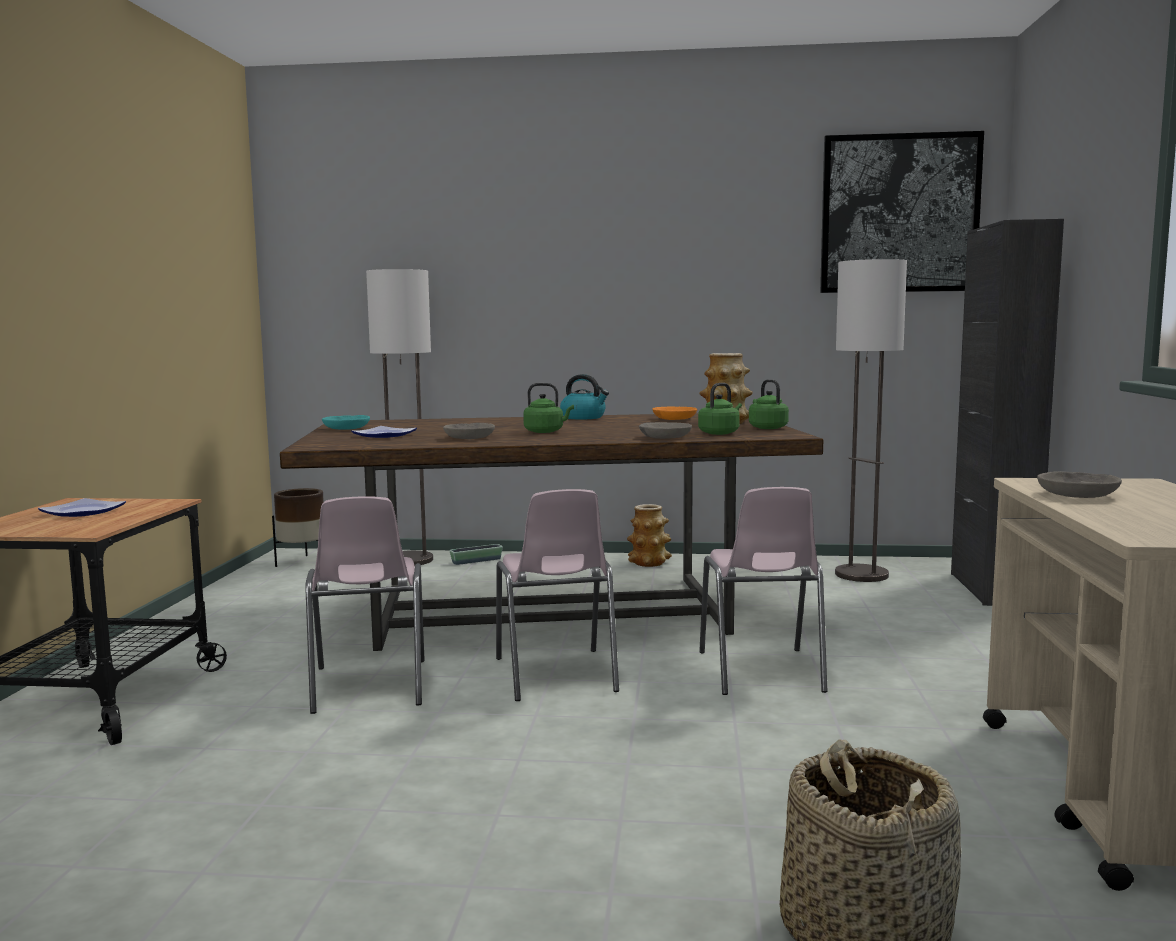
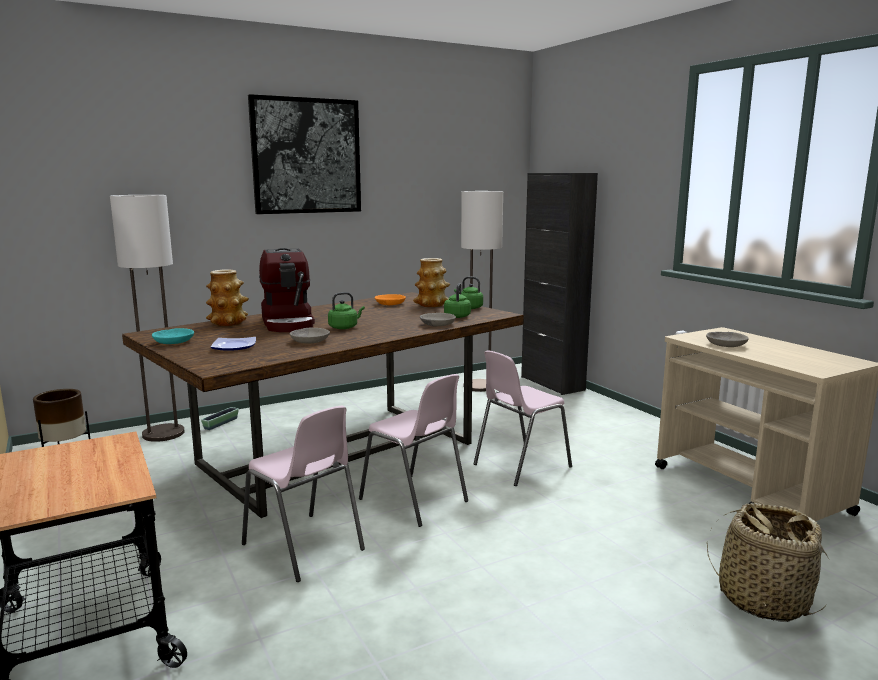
camera: 35 degrees left, 5 degrees up
plate [38,498,126,517] -> none
kettle [560,374,609,419] -> none
vase [627,504,672,567] -> vase moved to [206,269,249,326]
pink chair [699,487,827,695] -> pink chair turned 90 degrees clockwise [474,350,572,486]
picture [820,131,984,293] -> picture moved to [248,94,361,214]
none -> coffee machine [259,248,315,332]

